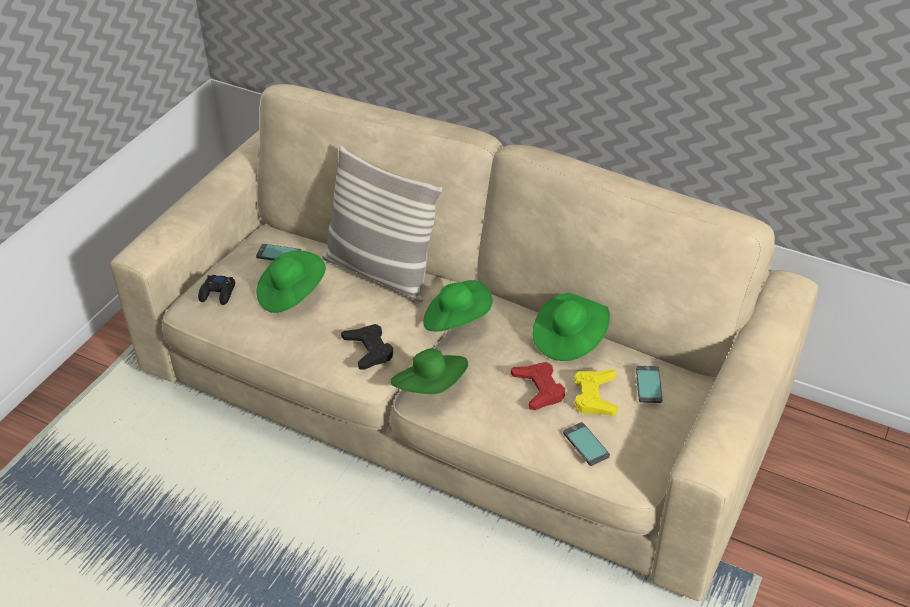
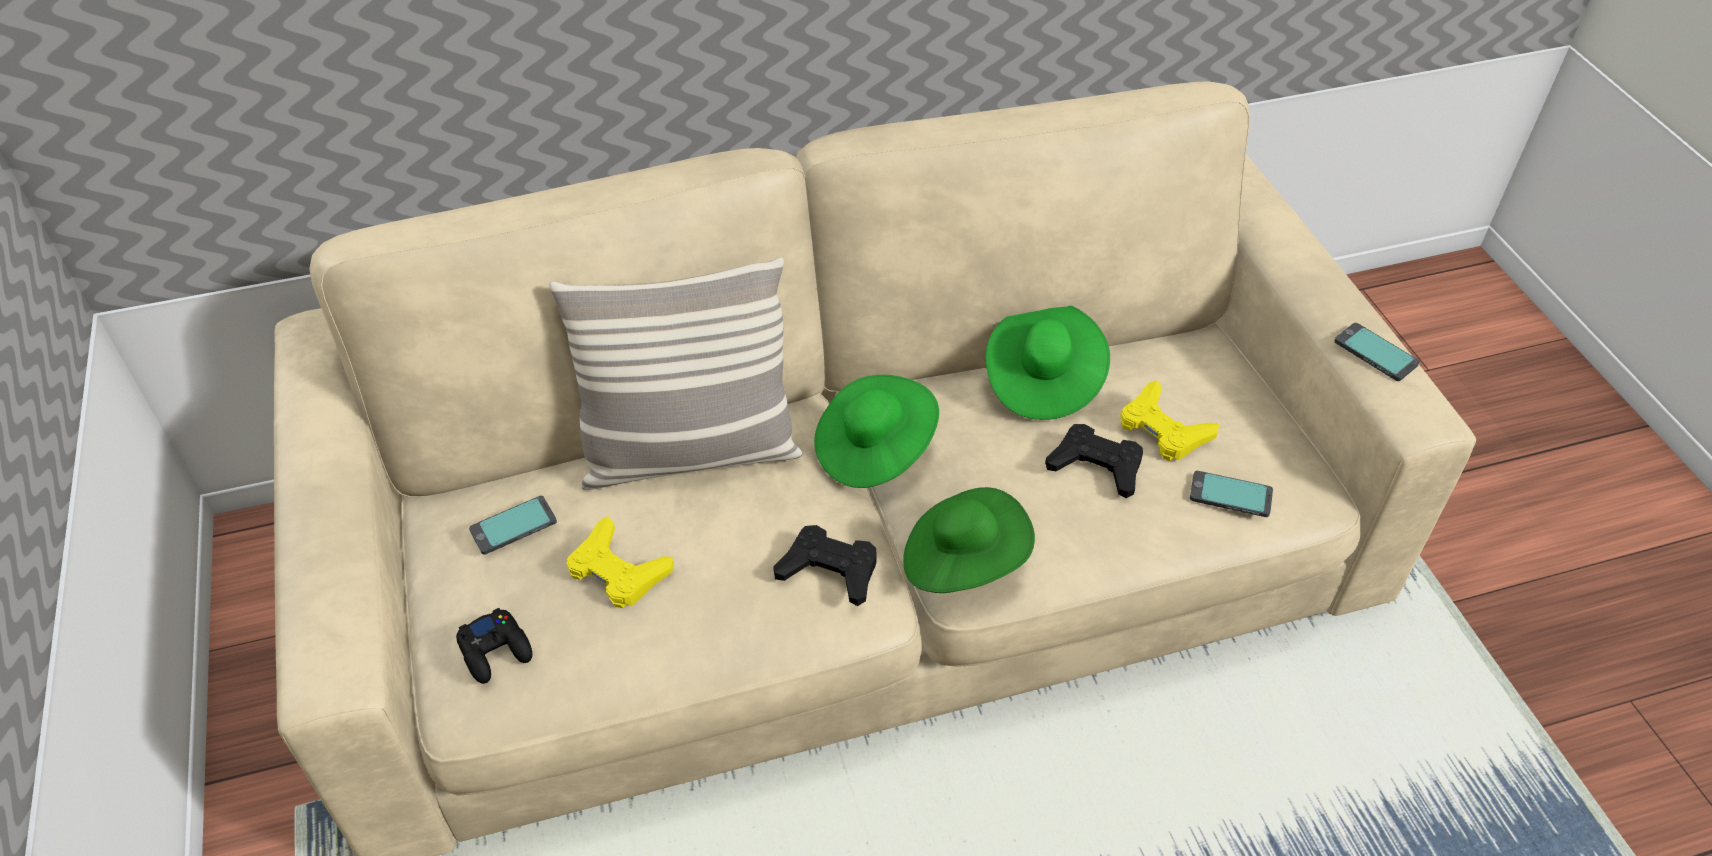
camera: 45 degrees left, 5 degrees up
green hat [256,250,326,313] -> yellow game controller [566,516,674,608]
red game controller [511,362,565,410] -> black game controller [1045,424,1143,498]
phone [636,366,663,403] -> phone moved to [1334,323,1420,381]

